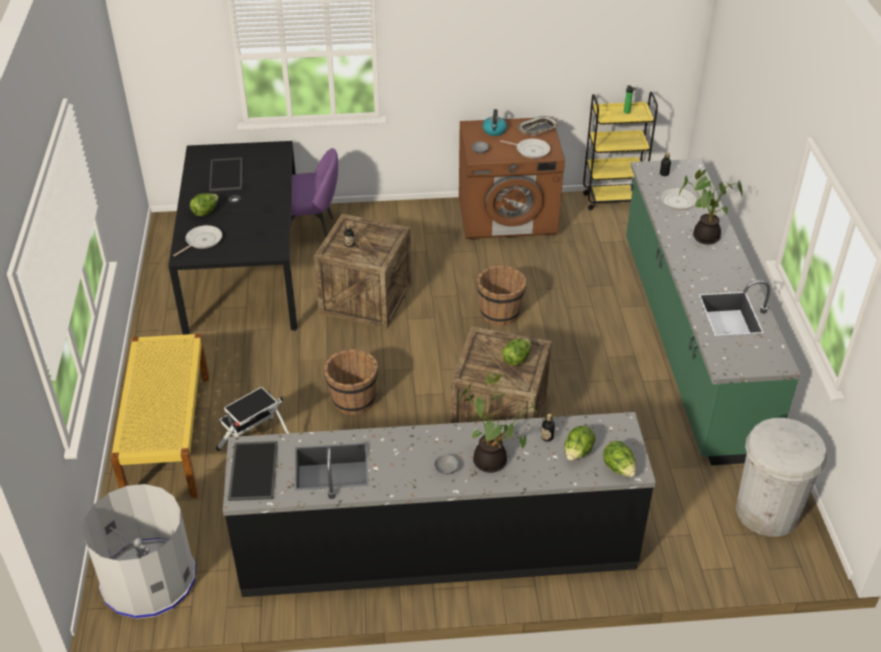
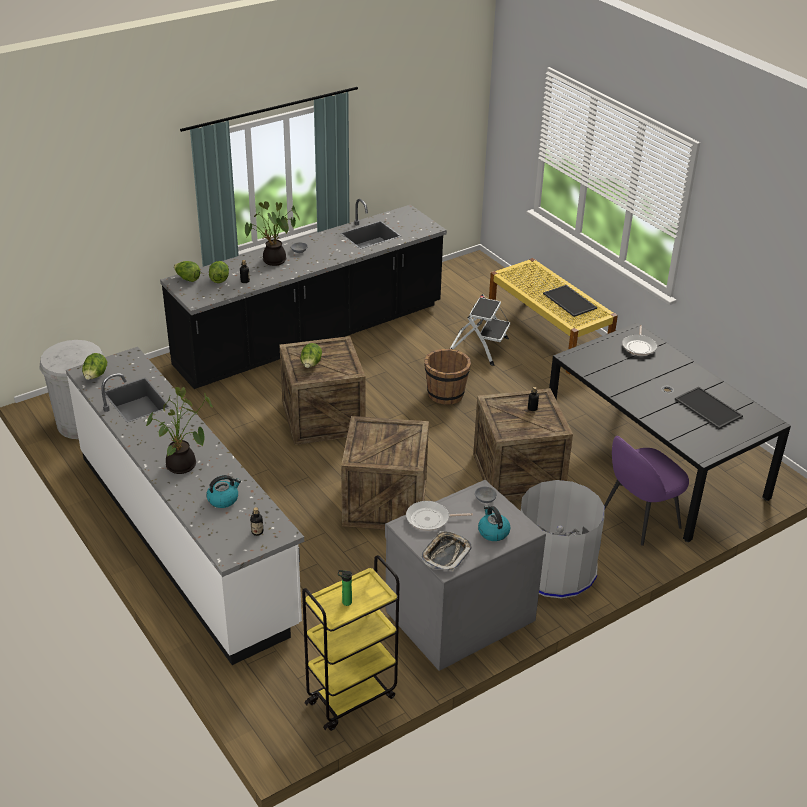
camera: 150 degrees right, 5 degrees down
grey trash can [83,484,196,619] -> grey trash can moved to [521,480,605,598]
lettuce [190,193,218,217] -> lettuce moved to [82,353,107,380]
tray [228,441,278,501] -> tray moved to [543,285,597,317]
brown washing machine [459,117,565,239] -> grey washing machine [385,480,546,671]
brown bucket [477,266,526,326] -> crate [341,416,429,530]
green counter [626,159,801,465] -> white counter [66,347,304,665]
frying pan [660,188,717,210] -> kettle [206,475,241,508]

